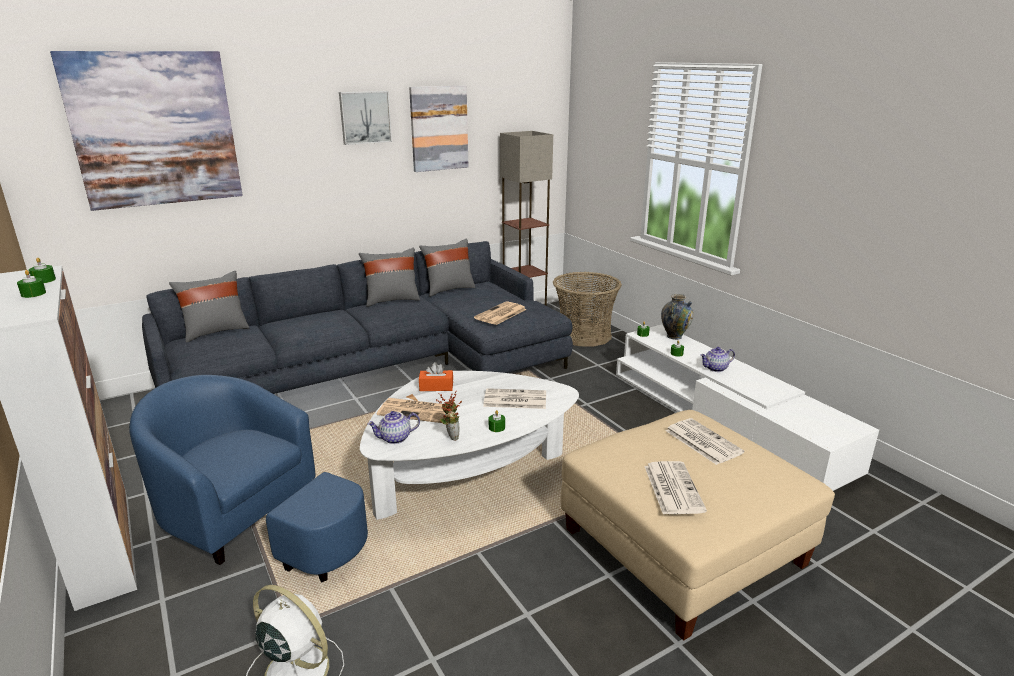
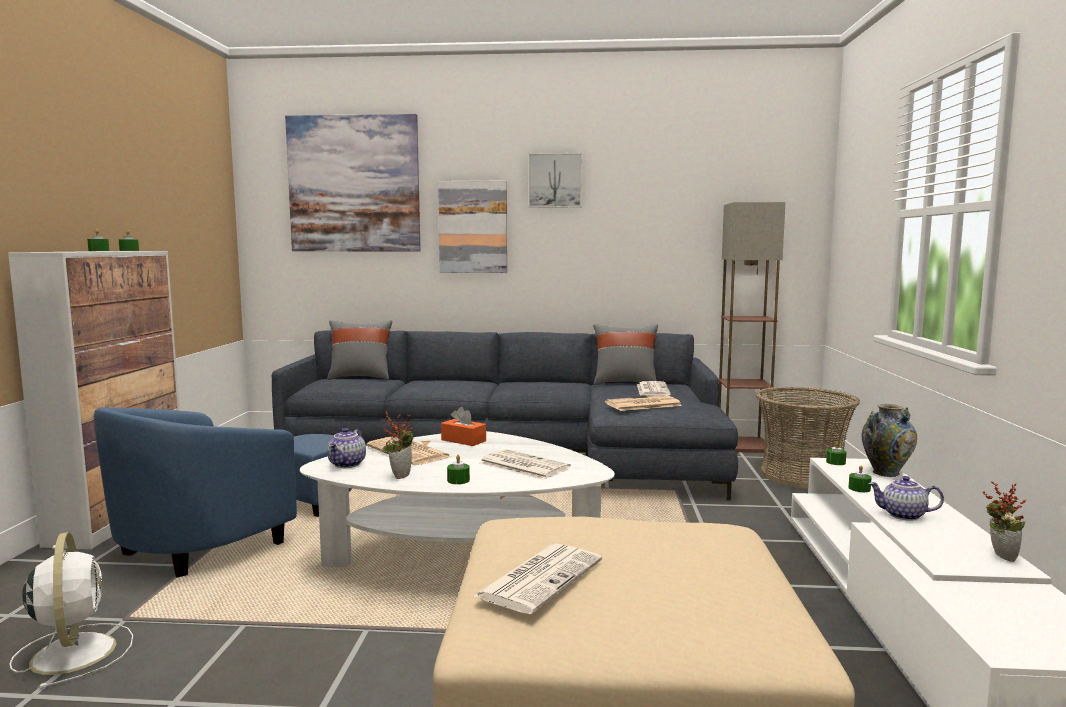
camera: 35 degrees right, 15 degrees down
blue armchair [129,375,368,582] -> blue armchair turned 120 degrees counterclockwise [94,407,352,577]
grey pillow [359,248,420,307] -> none
teapot [367,411,420,444] -> teapot turned 90 degrees counterclockwise [327,428,366,468]
picture [409,86,468,172] -> picture moved to [438,181,507,273]
newspaper [665,418,744,465] -> newspaper moved to [637,381,671,396]
none -> potted plant [983,481,1026,562]

